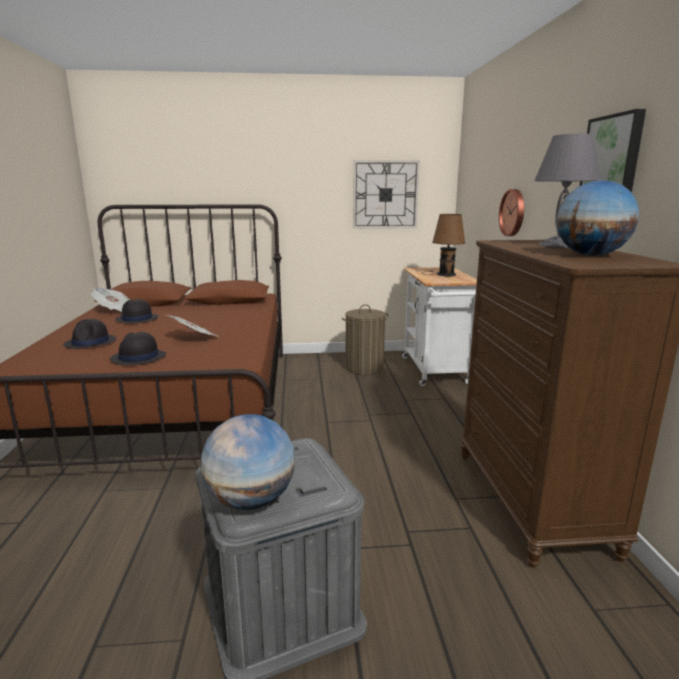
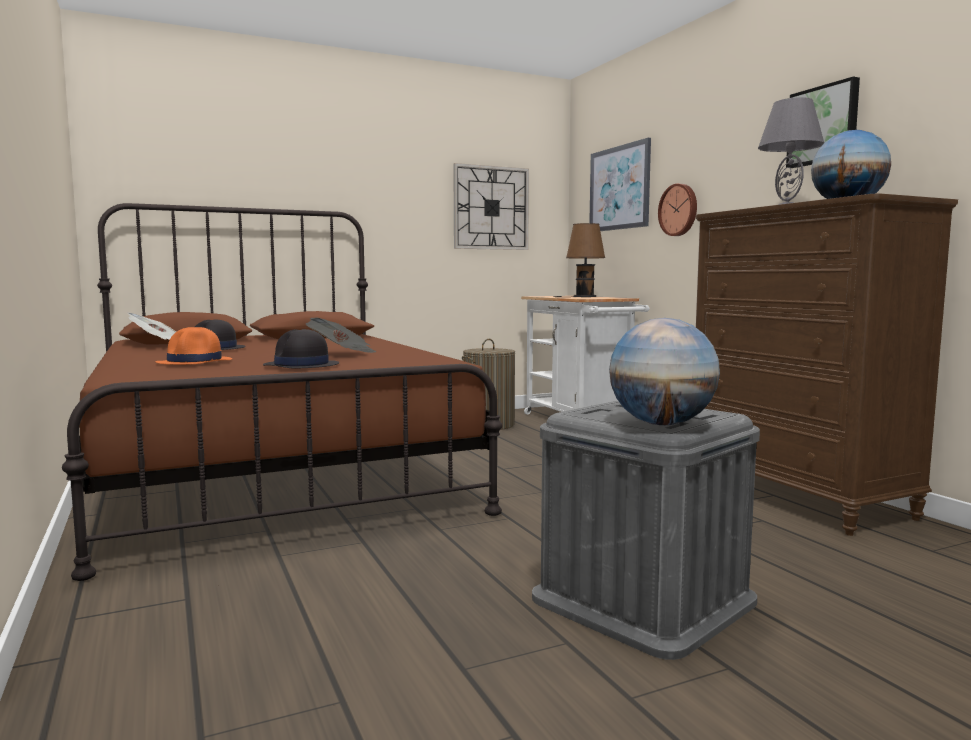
camera: 20 degrees left, 10 degrees down
black hat [63,319,116,349] -> orange hat [156,327,232,365]
none -> picture [589,138,651,231]

